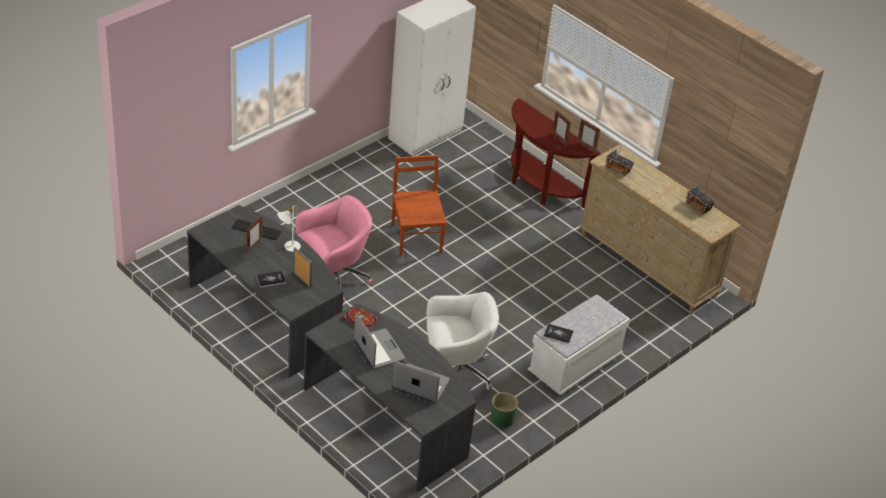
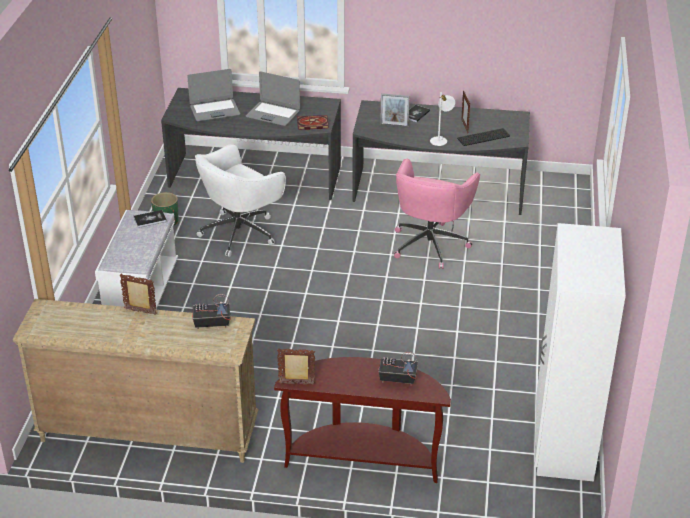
camera: 145 degrees right, 5 degrees down
brown chair [392,155,447,256] -> none
picture frame [553,110,571,145] -> picture frame moved to [120,274,157,315]
radio [686,178,715,214] -> radio moved to [379,352,418,385]

